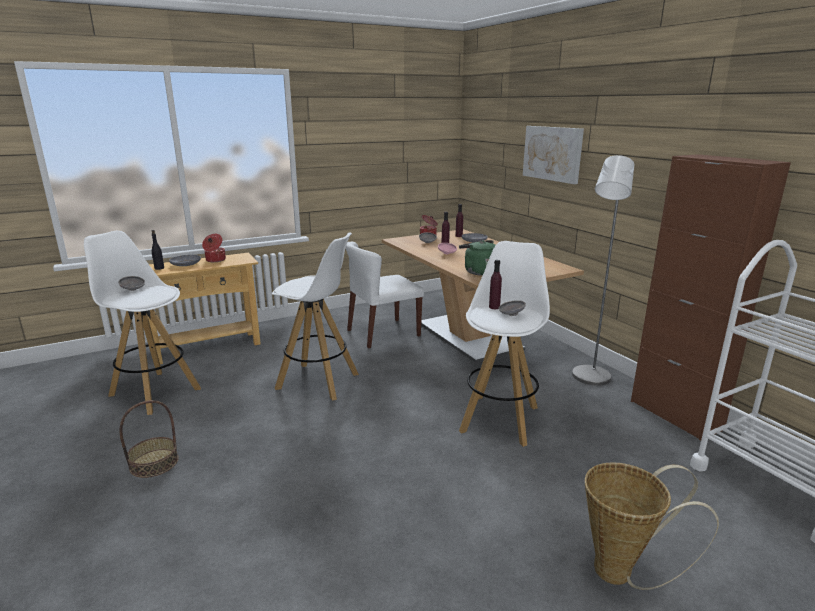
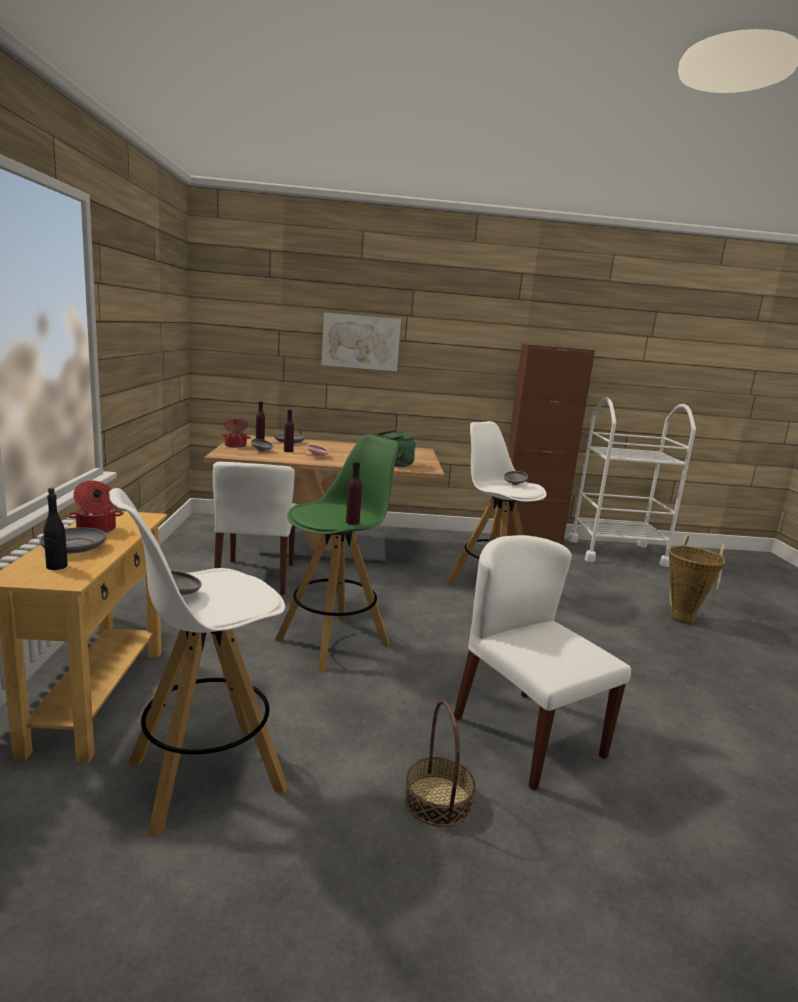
camera: 65 degrees left, 5 degrees down
white stool [272,232,359,401] -> green stool [275,434,398,672]
purple bottle [489,260,502,309] -> purple bottle moved to [346,462,362,525]
grey floor lamp [572,155,634,386] -> none
none -> white chair [454,535,631,791]

